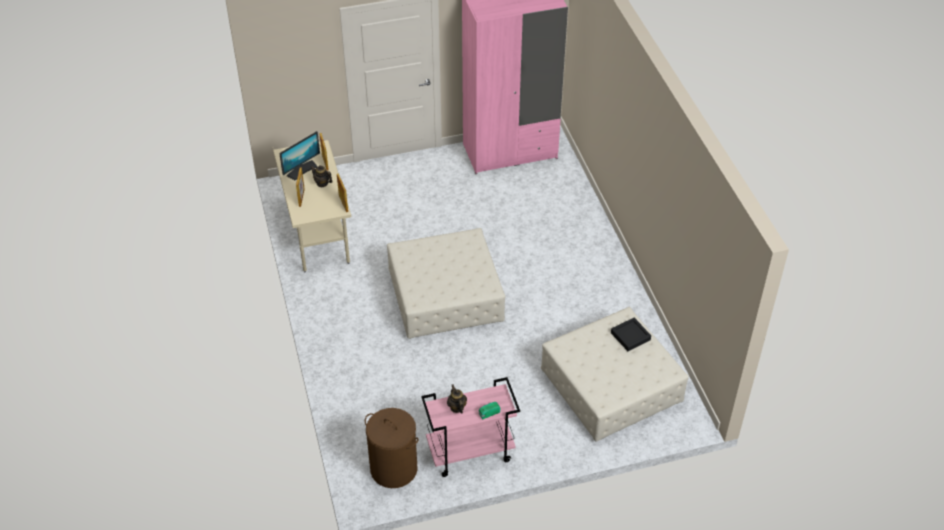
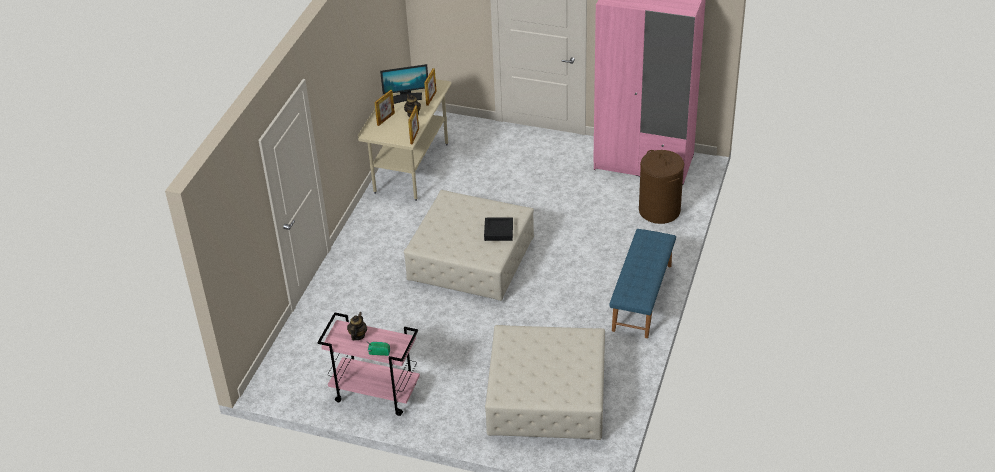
camera: 35 degrees right, 5 degrees down
brown laundry basket [365,408,419,488] -> brown laundry basket moved to [639,150,684,224]
black tray [611,318,651,351] -> black tray moved to [484,217,513,241]
none -> blue bench [609,229,676,338]

